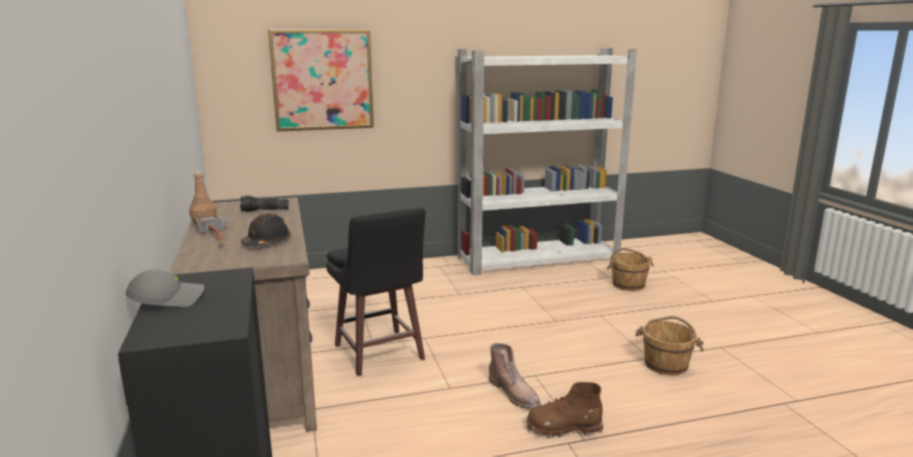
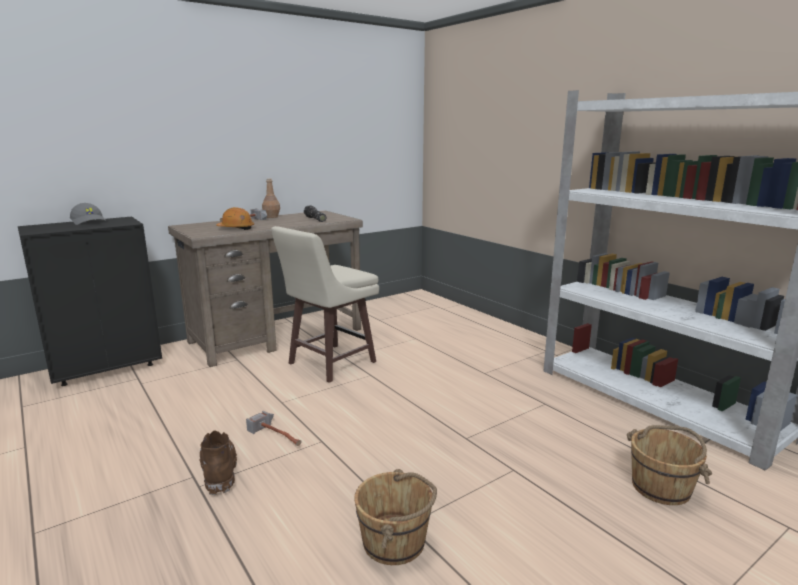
camera: 70 degrees right, 0 degrees up
black hard hat [241,213,291,246] -> orange hard hat [216,207,254,230]
picture [268,30,374,132] -> none
black stool [326,208,426,376] -> beige stool [271,226,379,383]
brown boot [489,343,541,409] -> hammer [246,410,302,446]

